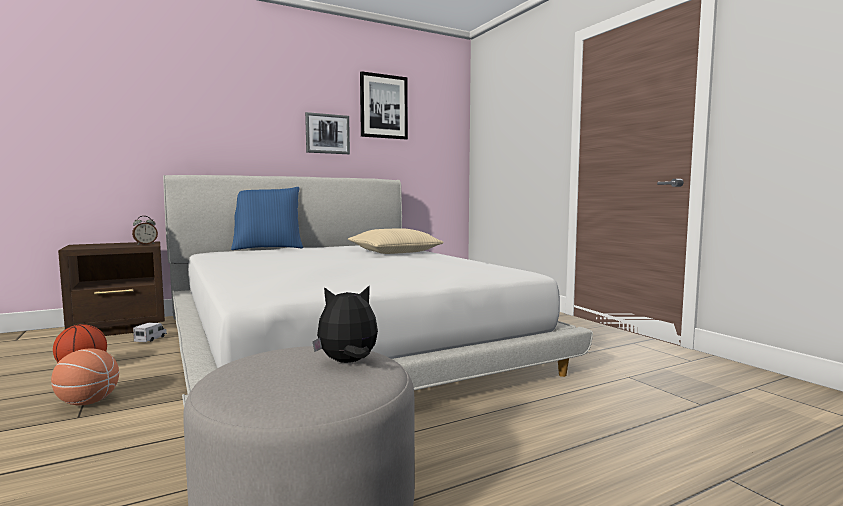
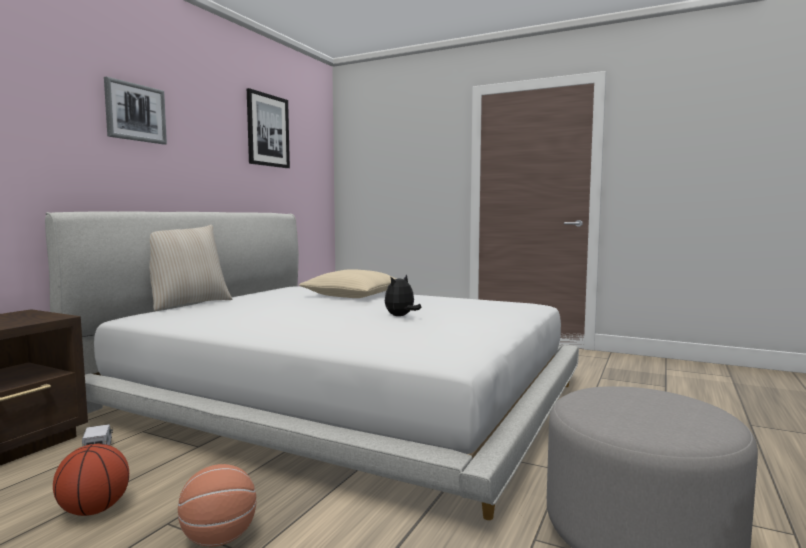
camera: 35 degrees left, 0 degrees up
alarm clock [132,216,158,245] -> none
blue pillow [231,187,303,250] -> beige pillow [149,225,232,311]
picture [305,112,350,154] -> picture moved to [104,76,167,145]
plush toy [313,286,378,363] -> plush toy moved to [385,274,422,316]

